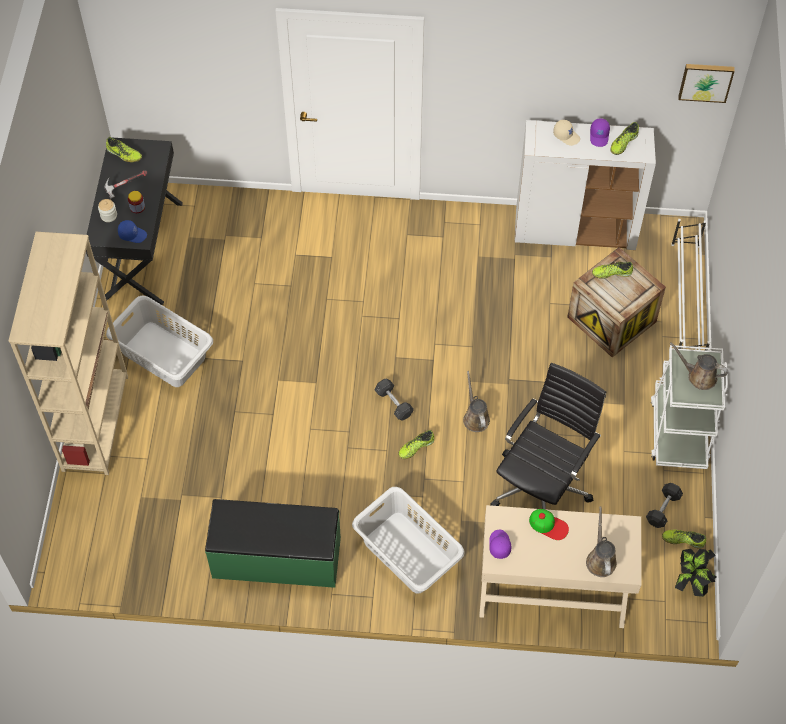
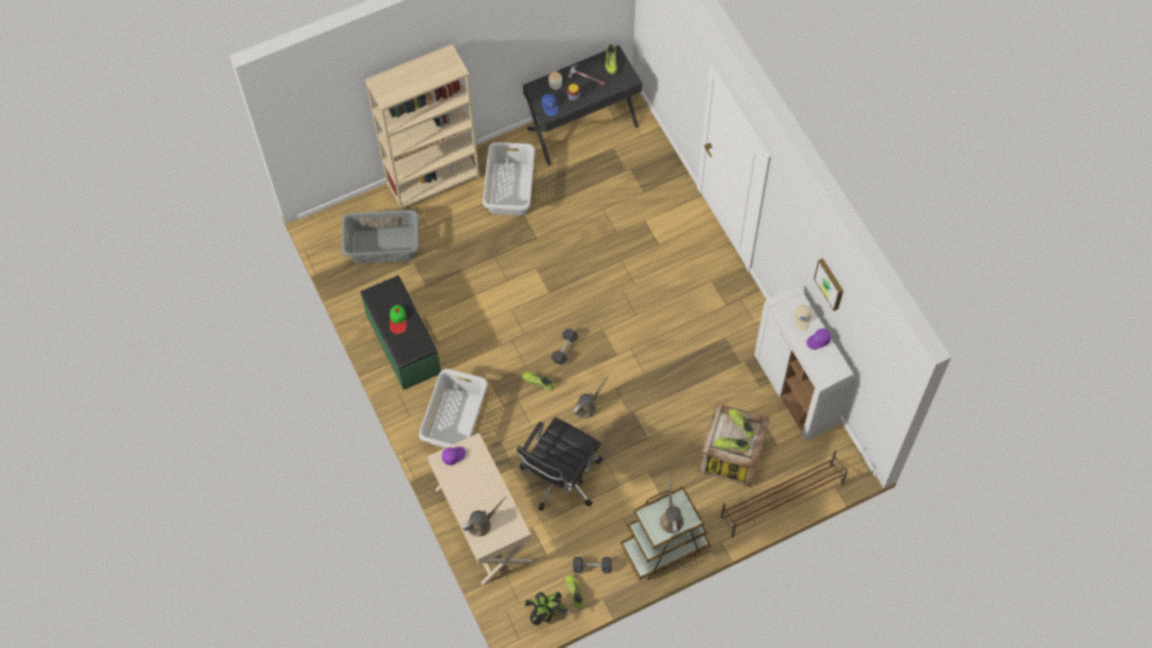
camera: 60 degrees right, 5 degrees up
black office chair [490,363,606,509] -> black office chair turned 120 degrees clockwise [517,417,603,511]
cap [529,509,569,540] -> cap moved to [390,305,407,334]
shoe [610,122,639,155] -> shoe moved to [714,438,750,452]
white cart [651,345,728,469] -> brown cart [621,486,711,580]
white shoe rack [671,219,710,351] -> brown shoe rack [721,450,848,538]
picture [679,64,735,103] -> picture moved to [814,258,843,311]
none -> grey laundry basket [342,210,419,264]

